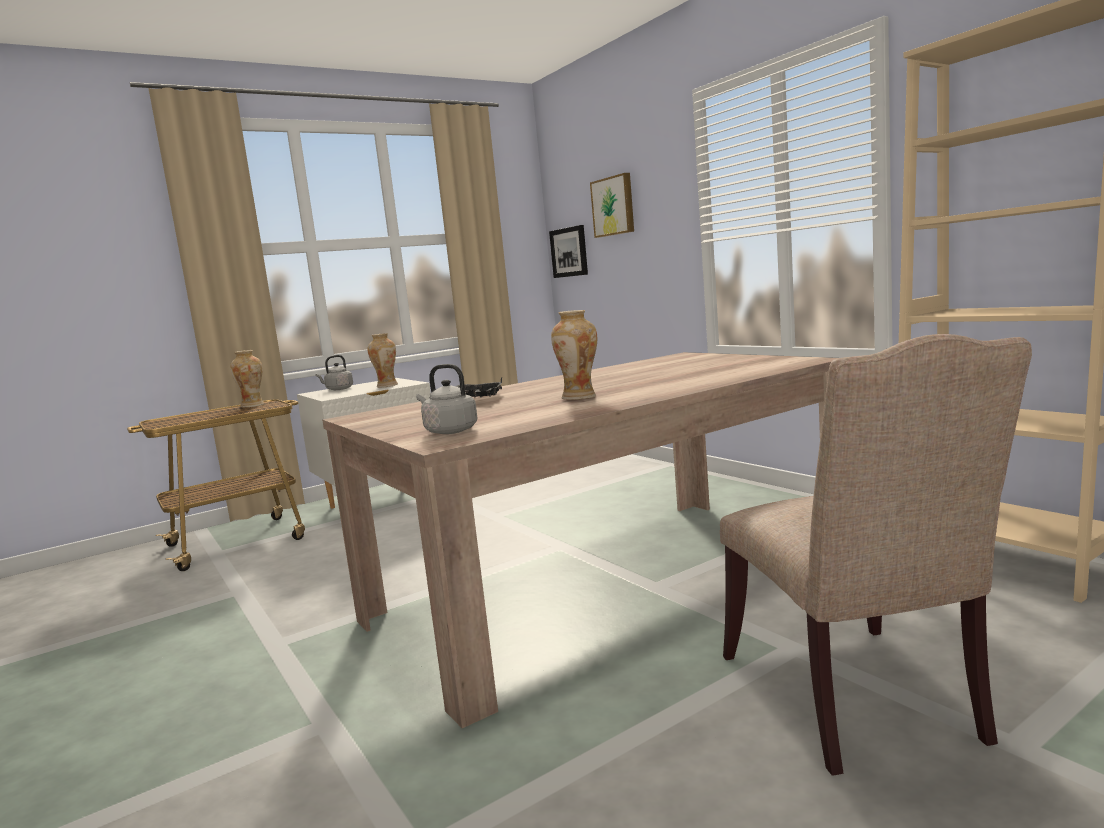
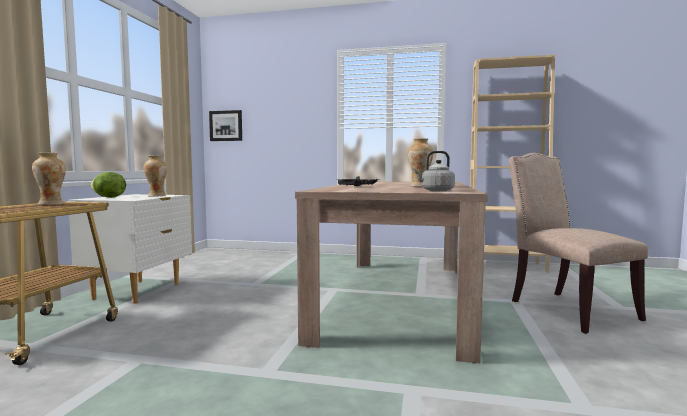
camera: 45 degrees left, 5 degrees down
grey kettle [315,355,353,390] -> lettuce [90,172,126,198]
picture [590,173,634,238] -> none
beige chair [720,334,1032,776] -> beige chair turned 150 degrees counterclockwise [509,153,648,334]

